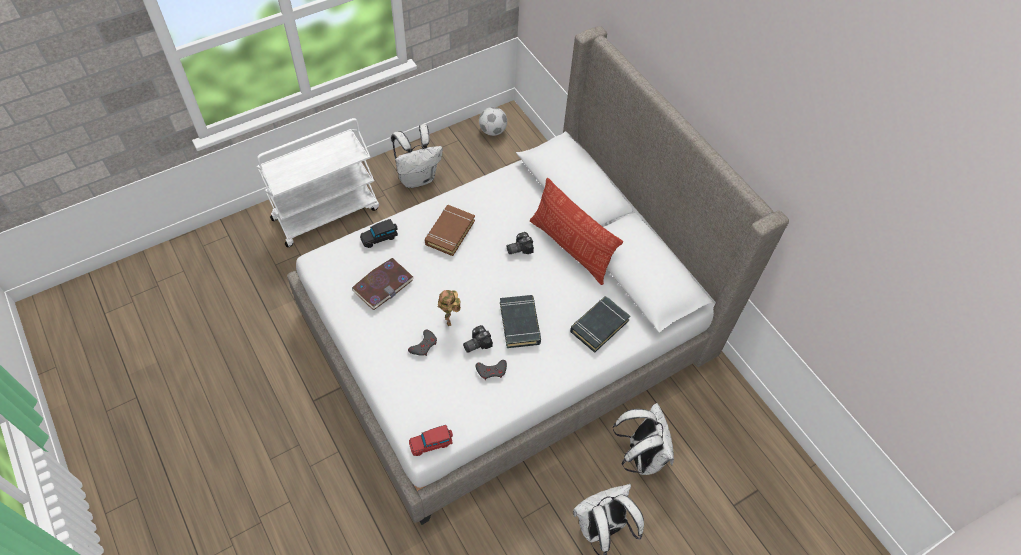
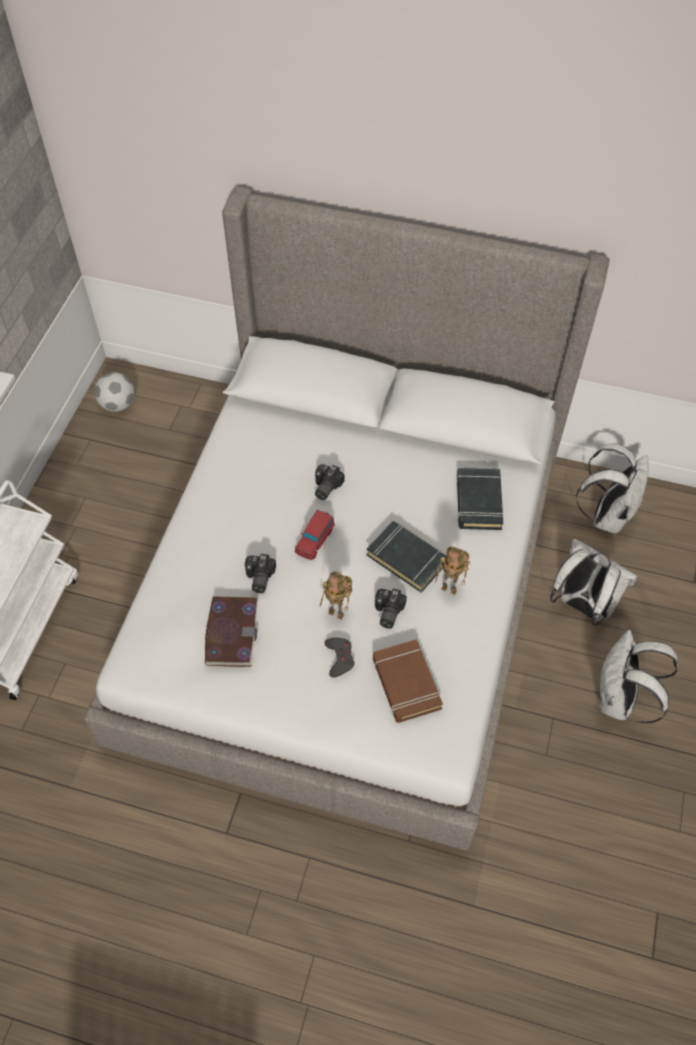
camera: 40 degrees left, 0 degrees up
black toy car [360,219,398,248] -> none
white backpack [391,124,443,188] -> white backpack moved to [576,443,649,534]
red toy car [409,425,453,456] -> red toy car moved to [295,510,335,560]
brown book [425,205,475,256] -> brown book moved to [373,639,443,723]
grey game controller [476,360,507,380] -> none
pillow [530,178,623,285] -> none
none -> camera [245,554,276,593]
none -> toy robot [435,547,470,595]

